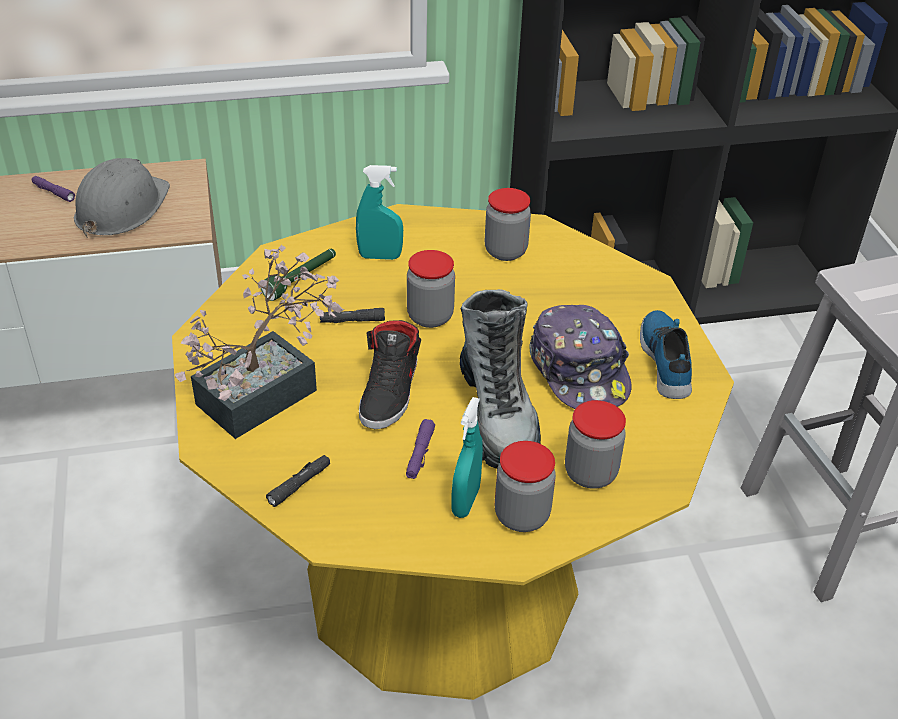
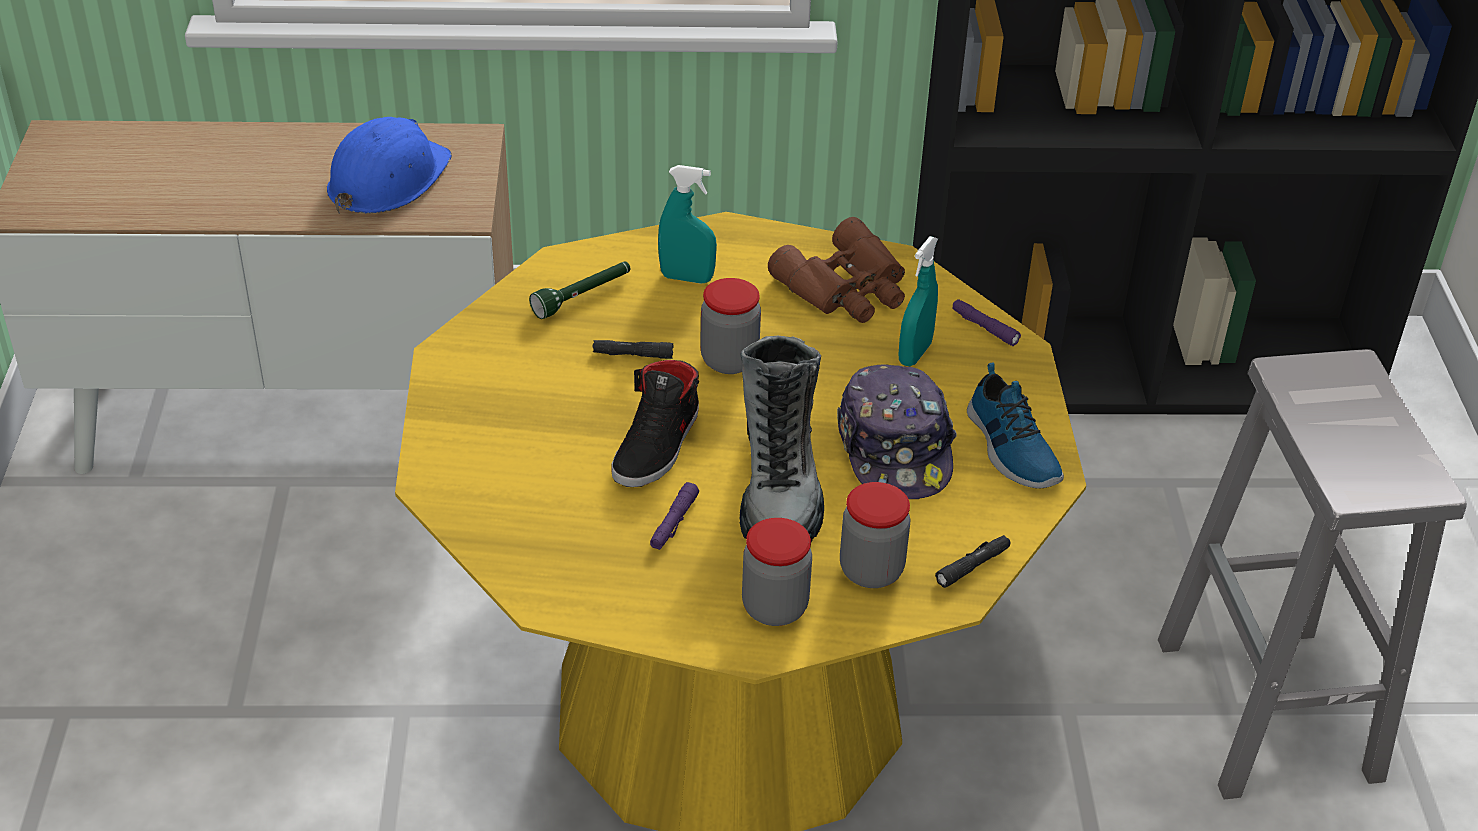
camera: 10 degrees right, 0 degrees up
purple flashlight [32,176,75,202] -> purple flashlight moved to [952,299,1021,346]
grey hard hat [74,158,170,237] -> blue hard hat [327,117,452,214]
potted plant [175,245,344,439] -> none
black flashlight [266,455,330,507] -> black flashlight moved to [935,535,1011,588]
turquoise spray bottle [451,397,483,518] -> turquoise spray bottle moved to [898,236,938,366]
jar [485,188,531,261] -> brown binoculars [768,217,905,323]
shoe [640,310,692,399] -> shoe turned 150 degrees clockwise [967,362,1064,489]

